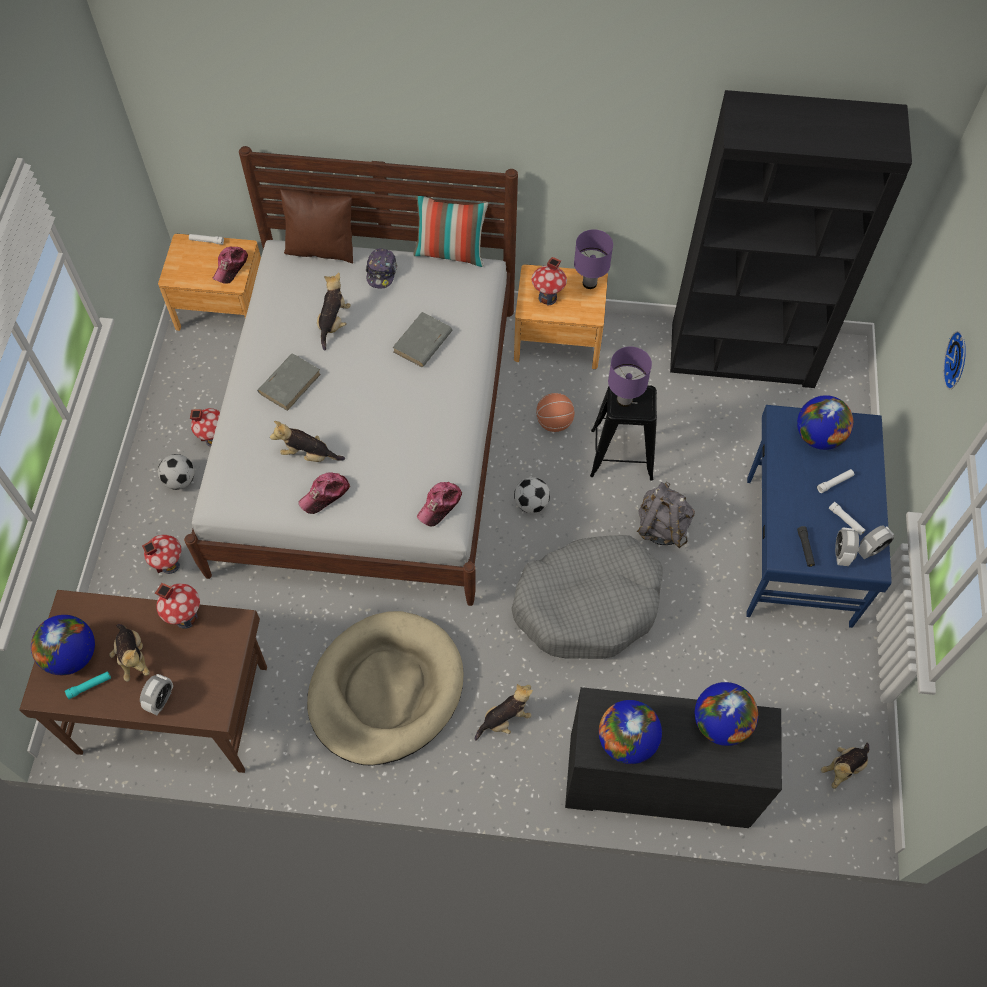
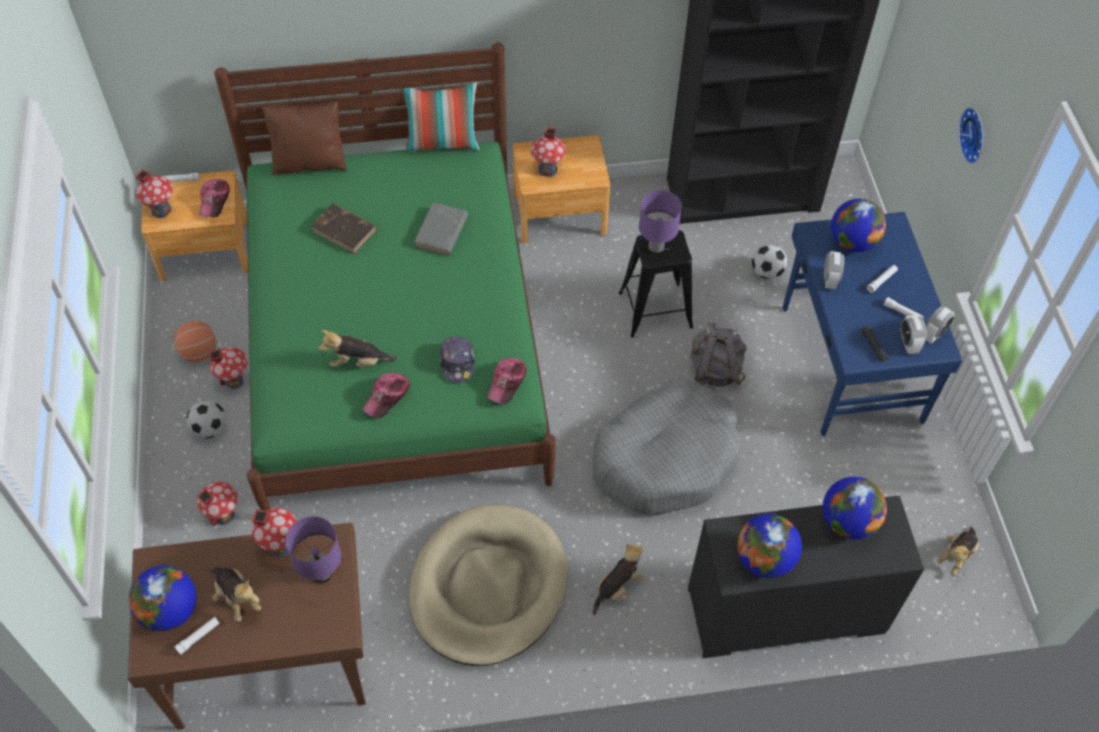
camera: 15 degrees left, 5 degrees down
turquoise flashlight [65,671,111,699] -> white flashlight [174,617,220,655]
alarm clock [140,674,173,715] -> alarm clock moved to [824,251,844,289]
white bed [184,146,518,606] -> green bed [214,43,556,510]
grey book [257,354,321,411] -> none
plush toy [317,272,351,351] -> brown book [311,203,377,255]
cap [366,249,397,289] -> cap moved to [440,336,475,383]
football [514,477,550,513] -> football moved to [752,244,787,279]
basketball [536,393,574,432] -> basketball moved to [174,321,216,362]
purple table lamp [574,229,613,289] -> purple table lamp moved to [286,516,341,583]
none -> toy house [135,169,173,218]

